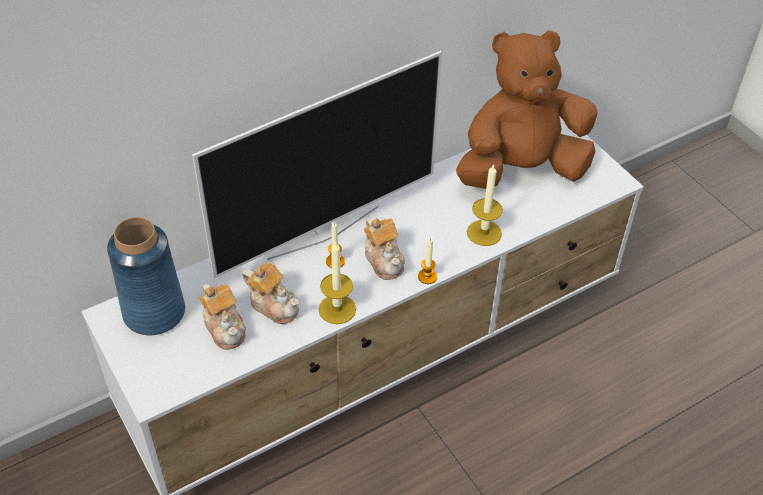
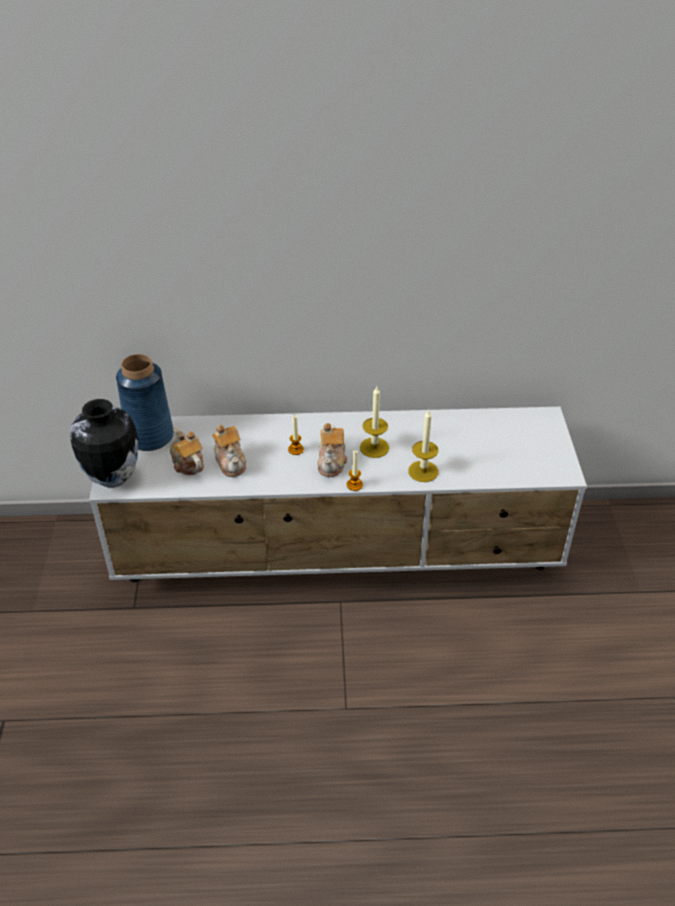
camera: 30 degrees right, 5 degrees down
television [192,51,442,278] -> none
teapot [199,284,246,350] -> teapot turned 150 degrees clockwise [170,427,204,475]
candle [318,241,356,324] -> candle moved to [360,387,389,458]
brown plush toy [456,30,598,189] -> none
none -> vase [70,399,138,488]

